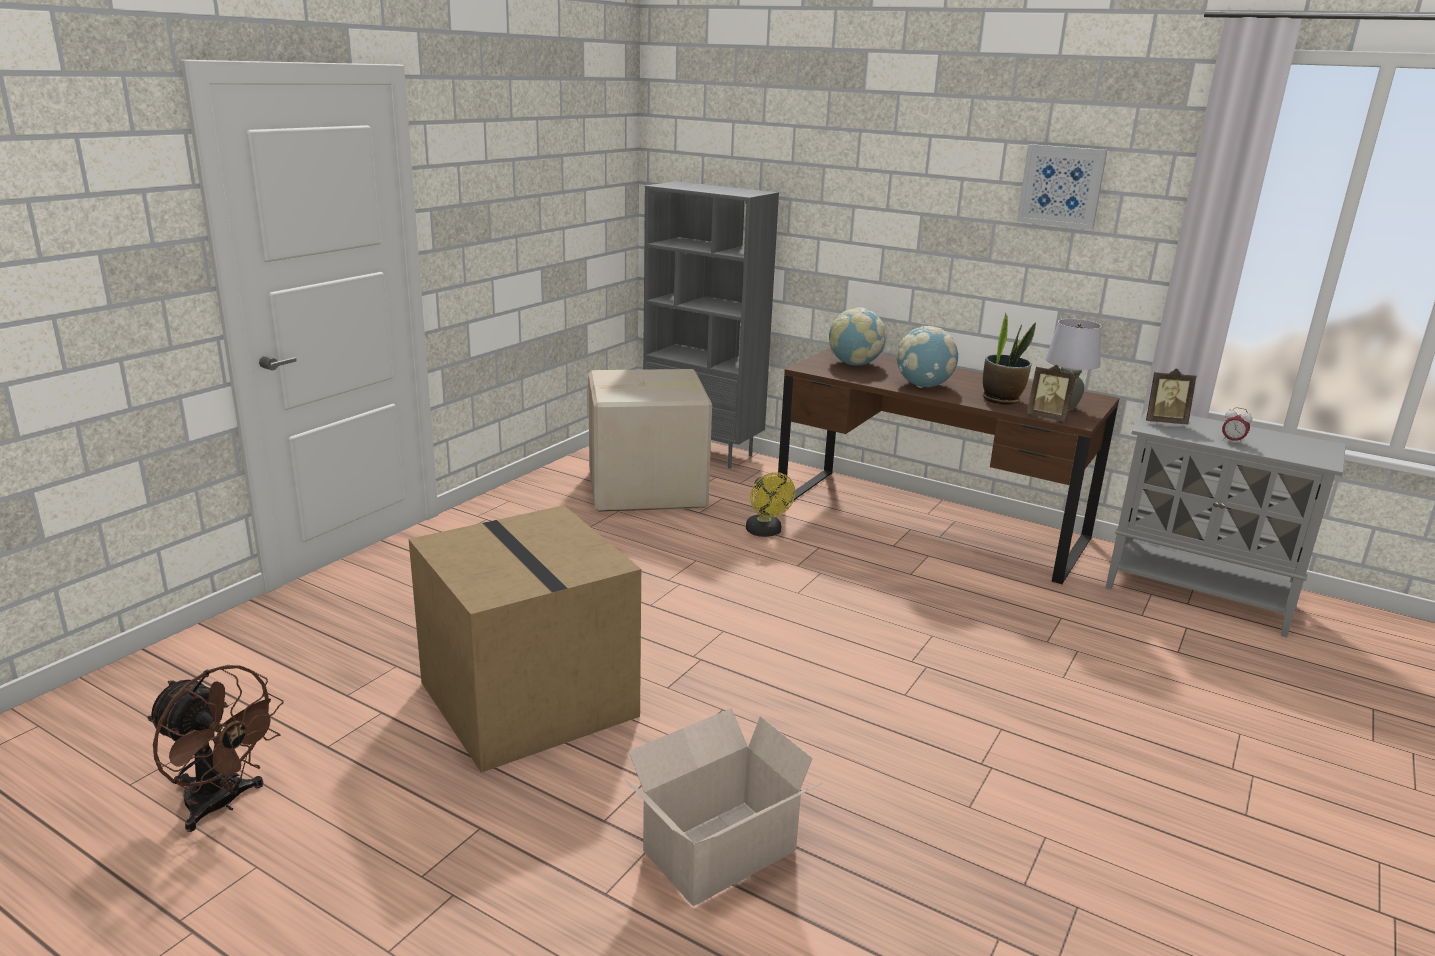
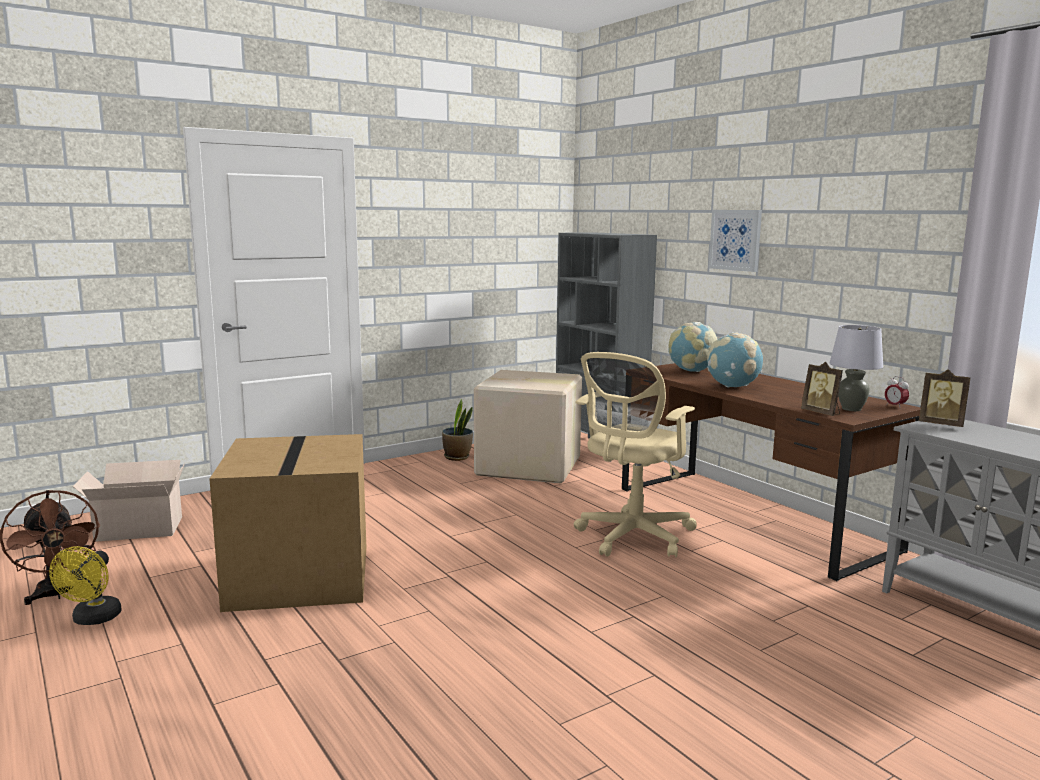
camera: 25 degrees right, 10 degrees down
cardboard box [625,708,823,906] -> cardboard box moved to [72,460,185,542]
yellow fan [746,472,795,537] -> yellow fan moved to [49,546,121,625]
potted plant [983,312,1036,405] -> potted plant moved to [442,399,473,461]
picture [1017,144,1107,230] -> picture moved to [709,210,762,272]
alarm clock [1222,407,1252,445] -> alarm clock moved to [885,376,909,407]
none -> beige office chair [574,352,697,557]

